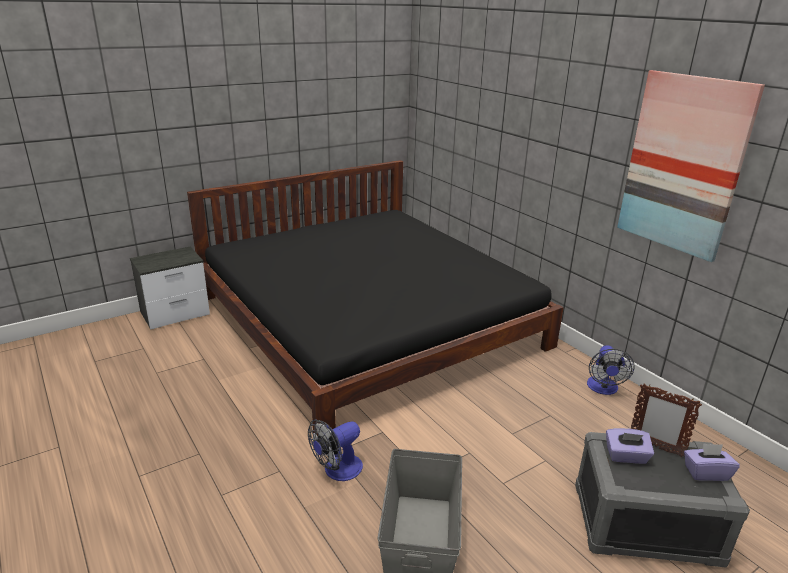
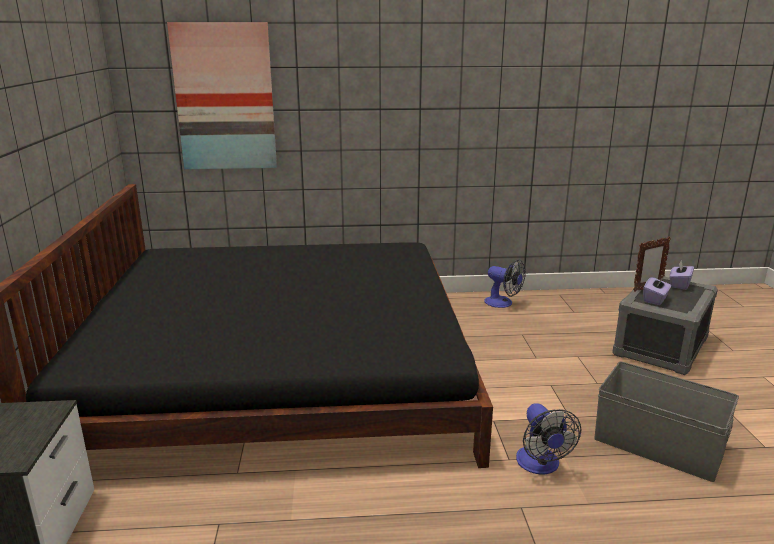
camera: 60 degrees left, 5 degrees down
picture [617,70,765,262] -> picture moved to [167,22,277,169]

